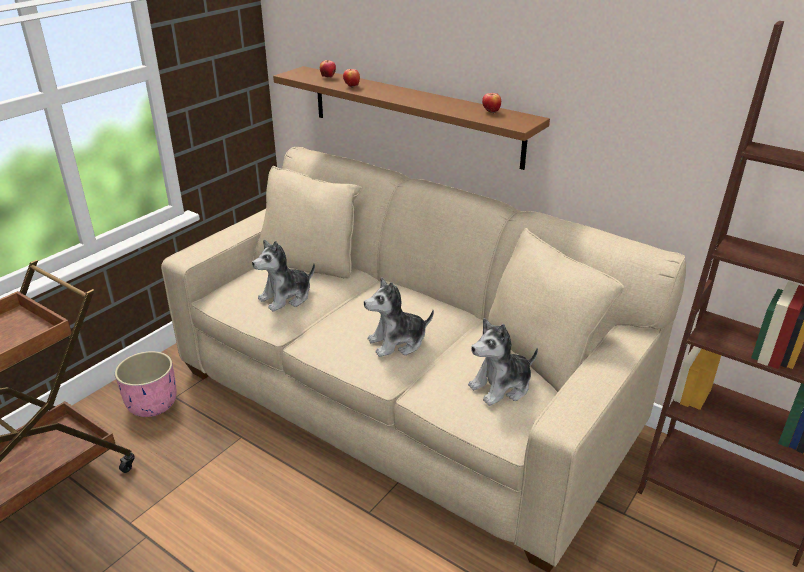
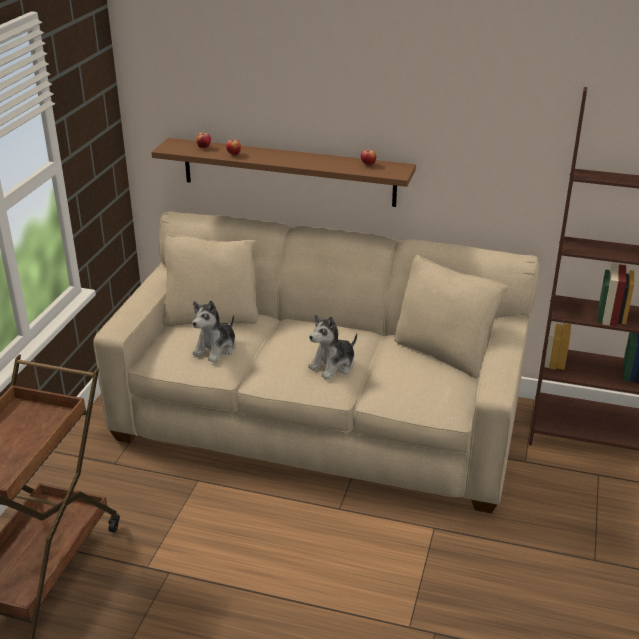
camera: 20 degrees left, 0 degrees up
pink planter [115,351,176,417] -> none
plush toy [468,318,538,406] -> none

